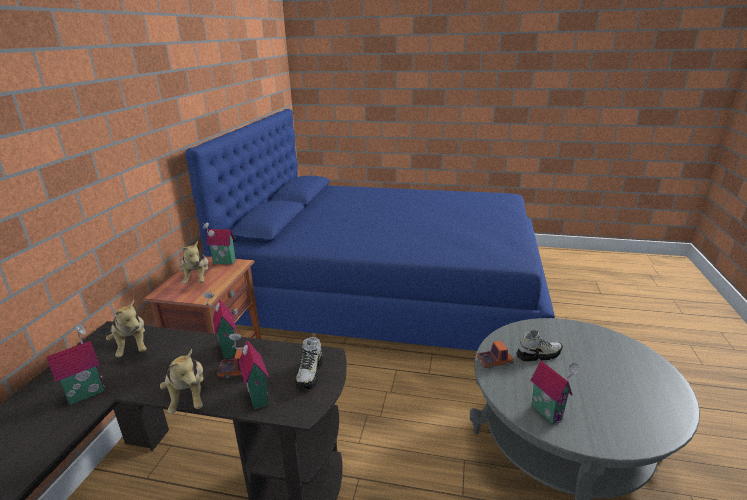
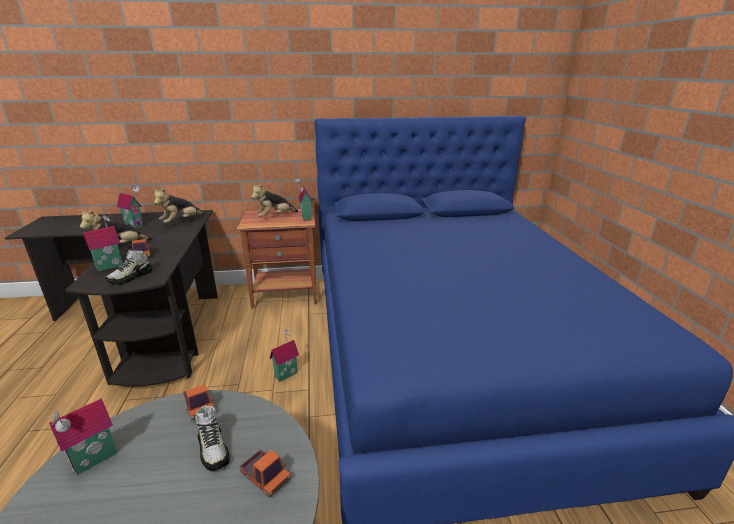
camera: 70 degrees right, 0 degrees up
toy house [203,290,236,359] -> toy house moved to [270,329,299,382]
shoe [295,337,323,389] -> shoe turned 45 degrees counterclockwise [105,250,153,285]
none -> toy truck [239,449,291,498]

